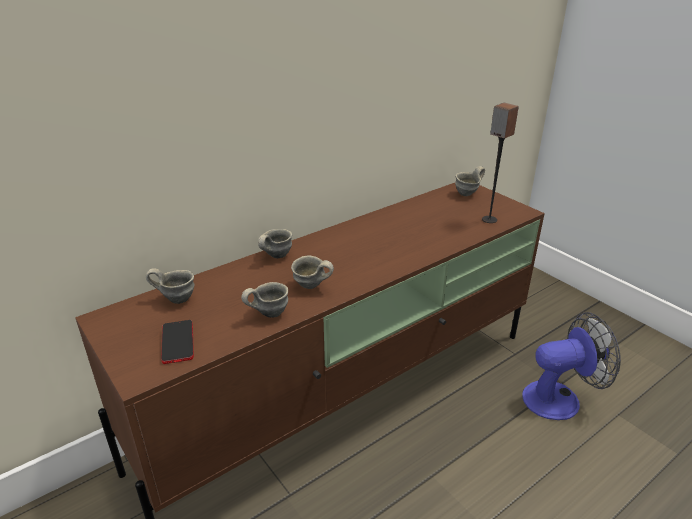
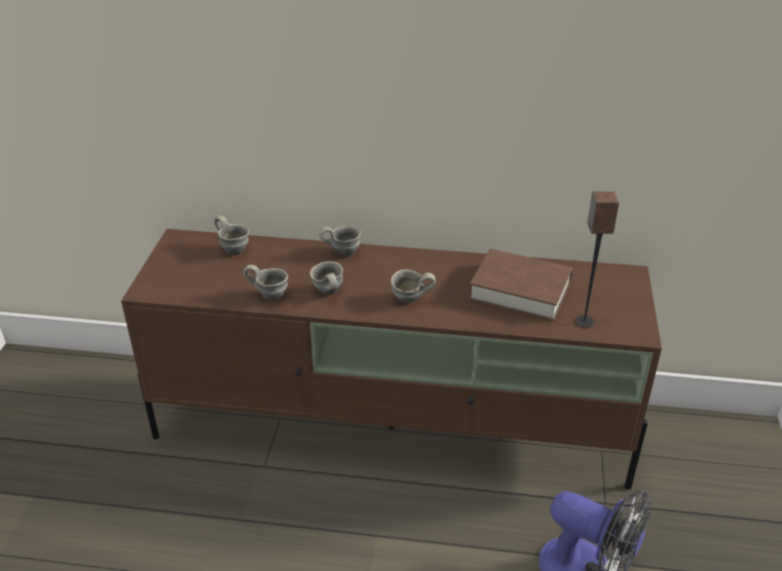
camera: 45 degrees right, 5 degrees up
phone [161,320,194,364] -> none
grey mug [455,166,485,196] -> grey mug moved to [391,269,436,303]
none -> brown book [469,249,573,321]

